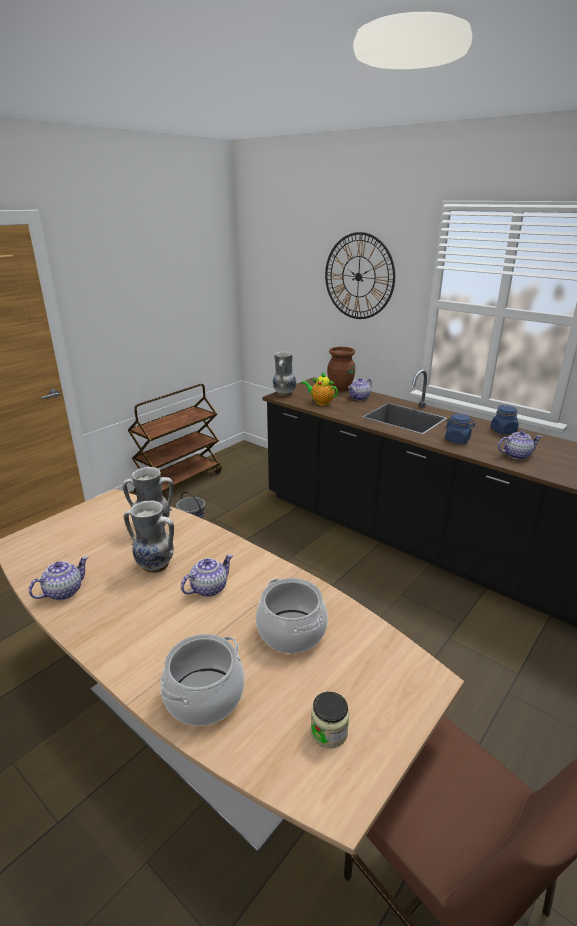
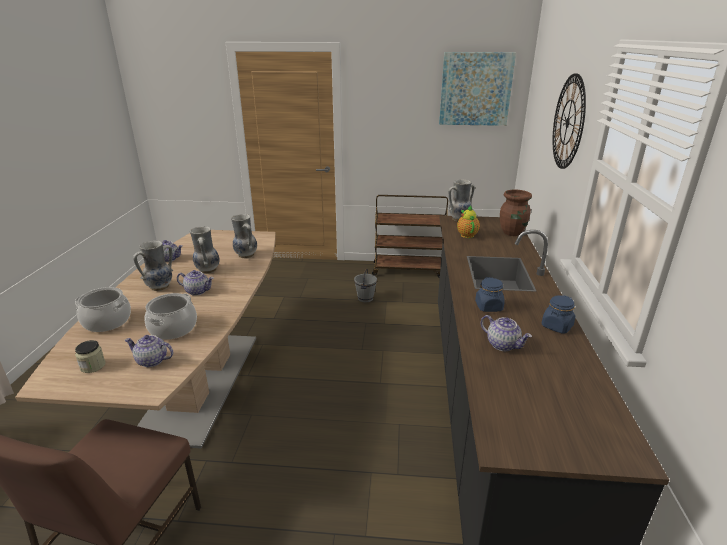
camera: 55 degrees right, 0 degrees up
teapot [348,378,372,400] -> teapot moved to [125,335,173,367]
none -> vase [133,241,173,291]
none -> picture [439,52,516,126]

